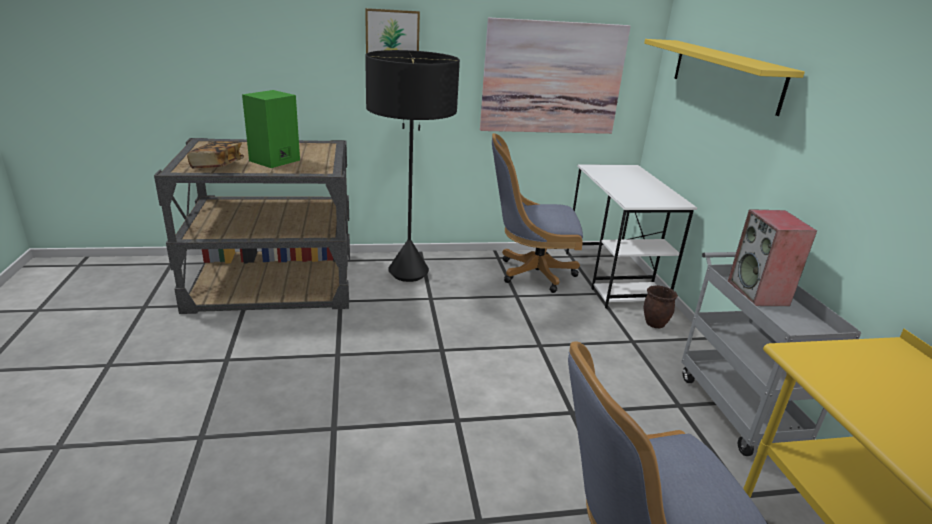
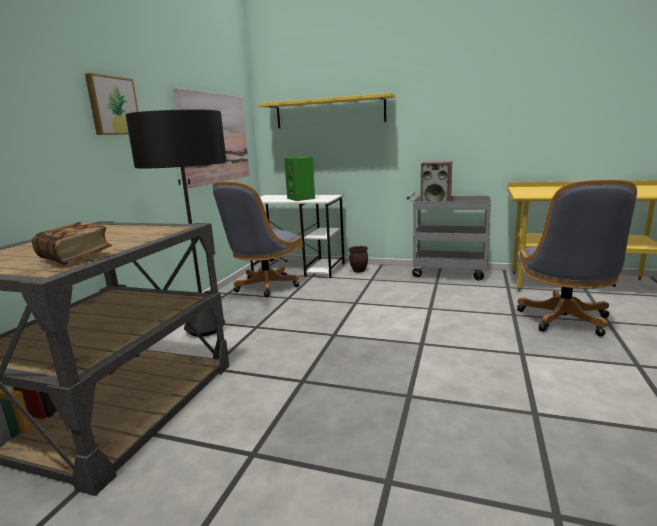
camera: 60 degrees left, 10 degrees down
green speaker [242,90,300,168] -> green speaker moved to [284,157,315,201]

